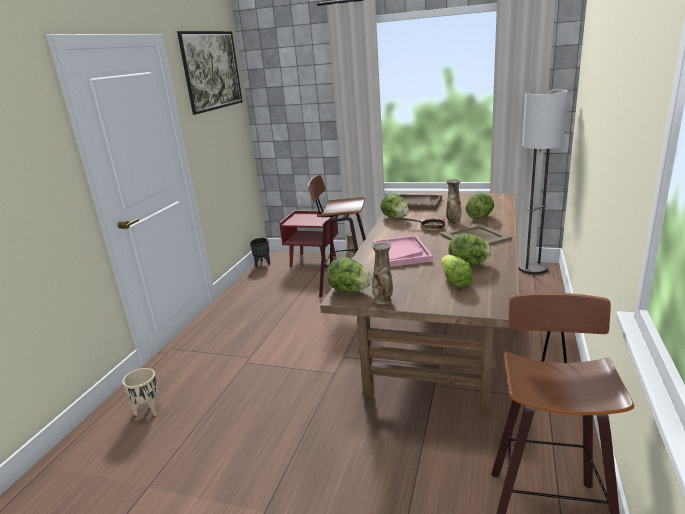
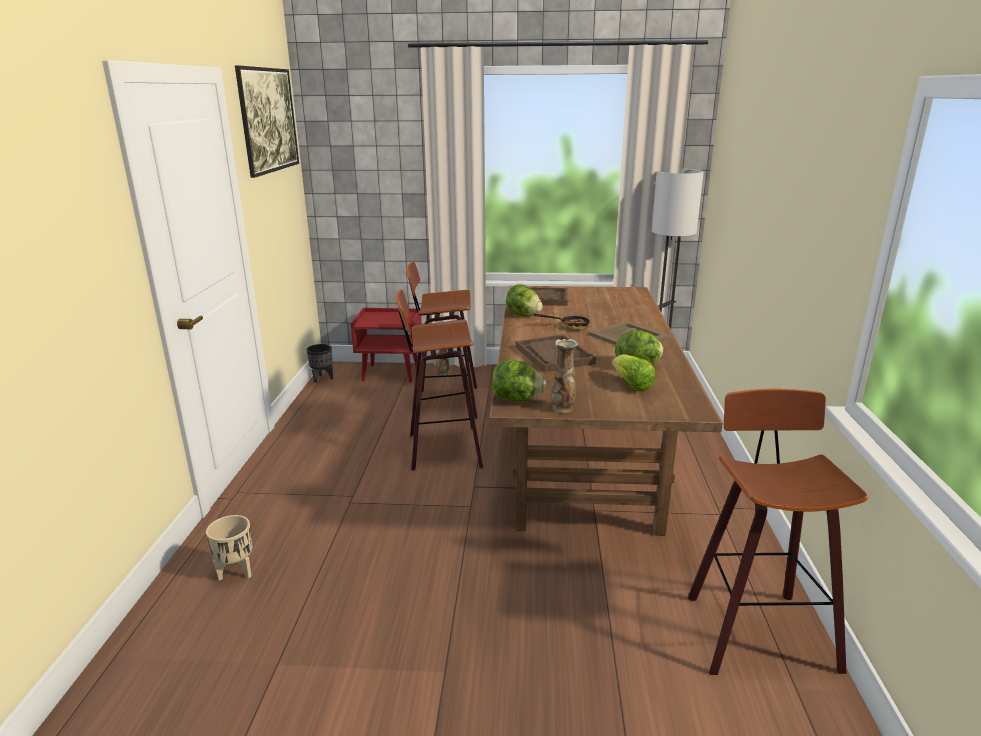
camera: 15 degrees left, 0 degrees up
pink tray [373,235,433,267] -> brown tray [516,334,596,372]
vase [446,179,462,225] -> none
lettuce [466,192,494,219] -> none
none -> stool [396,290,483,471]

